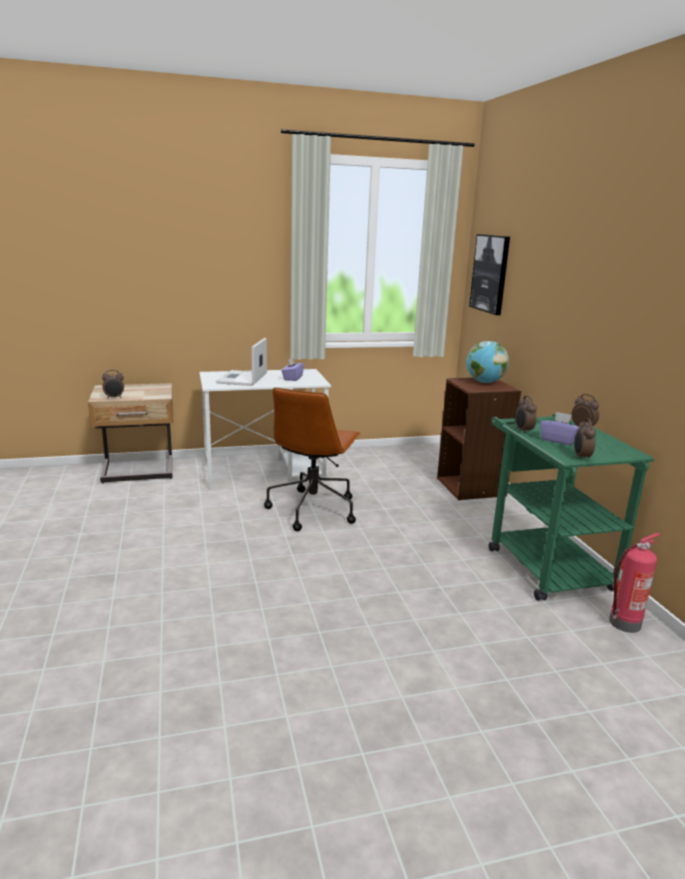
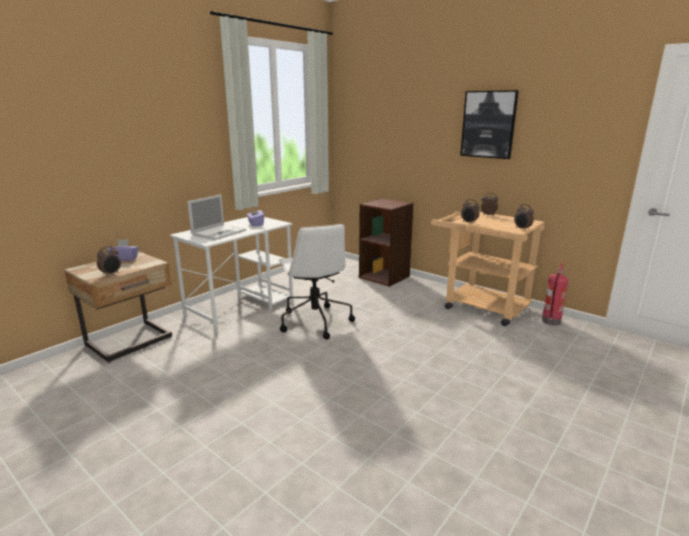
camera: 35 degrees left, 0 degrees up
laptop [216,338,267,386] -> laptop turned 120 degrees counterclockwise [187,194,246,240]
brown office chair [264,387,361,531] -> white office chair [279,224,355,339]
globe [466,341,509,383] -> none
picture [469,234,510,315] -> picture moved to [460,90,519,159]
green cart [489,414,654,601] -> beige cart [431,211,545,326]
purple tissue box [540,412,579,445] -> purple tissue box moved to [107,240,139,261]

